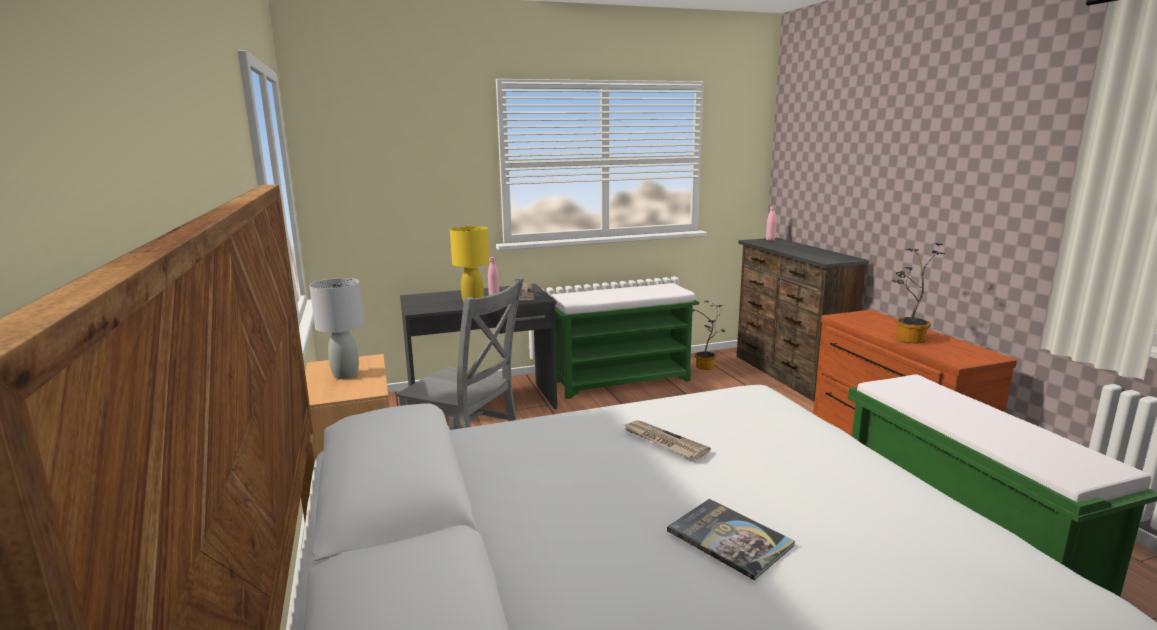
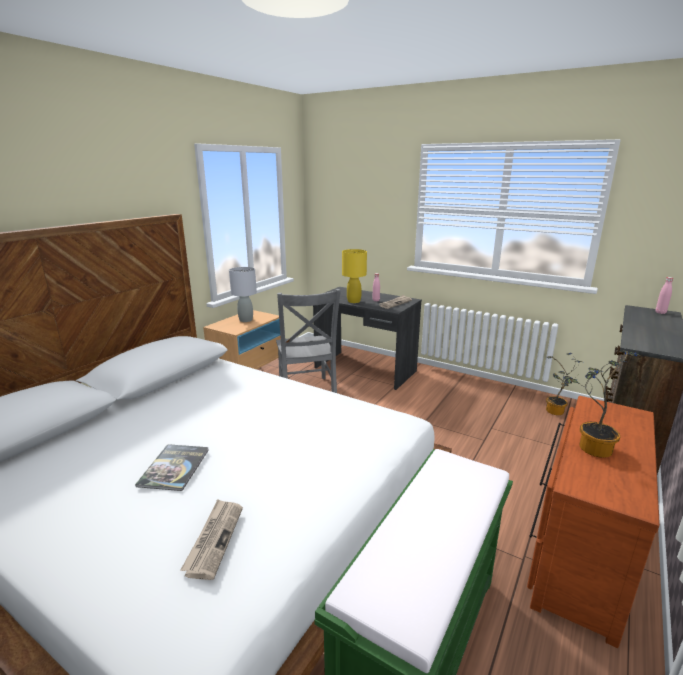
camera: 50 degrees right, 5 degrees up
green bench [551,283,699,399] -> none
newspaper [622,420,711,459] -> newspaper moved to [180,499,243,580]

